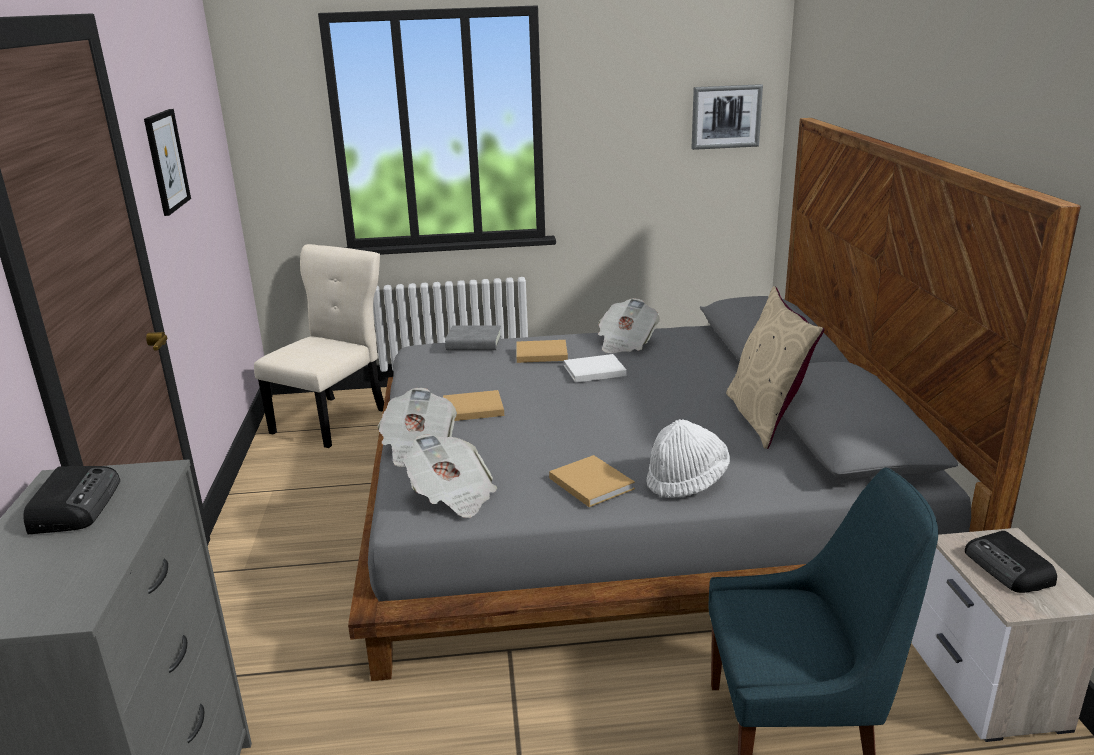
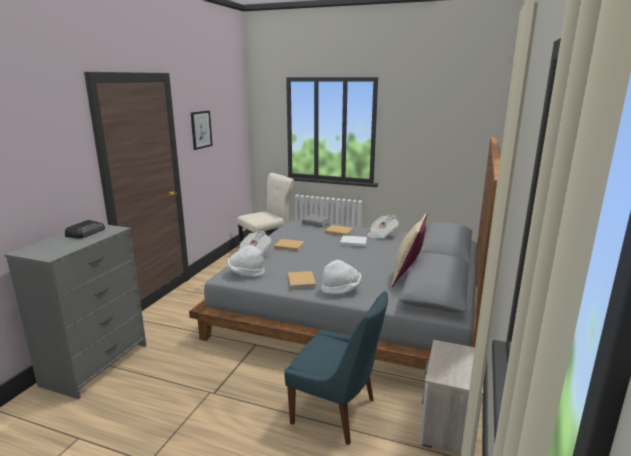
camera: 25 degrees right, 5 degrees down
newspaper [403,434,497,518] -> white hat [227,245,266,277]
picture [692,84,763,150] -> none
radio [965,531,1057,593] -> none

